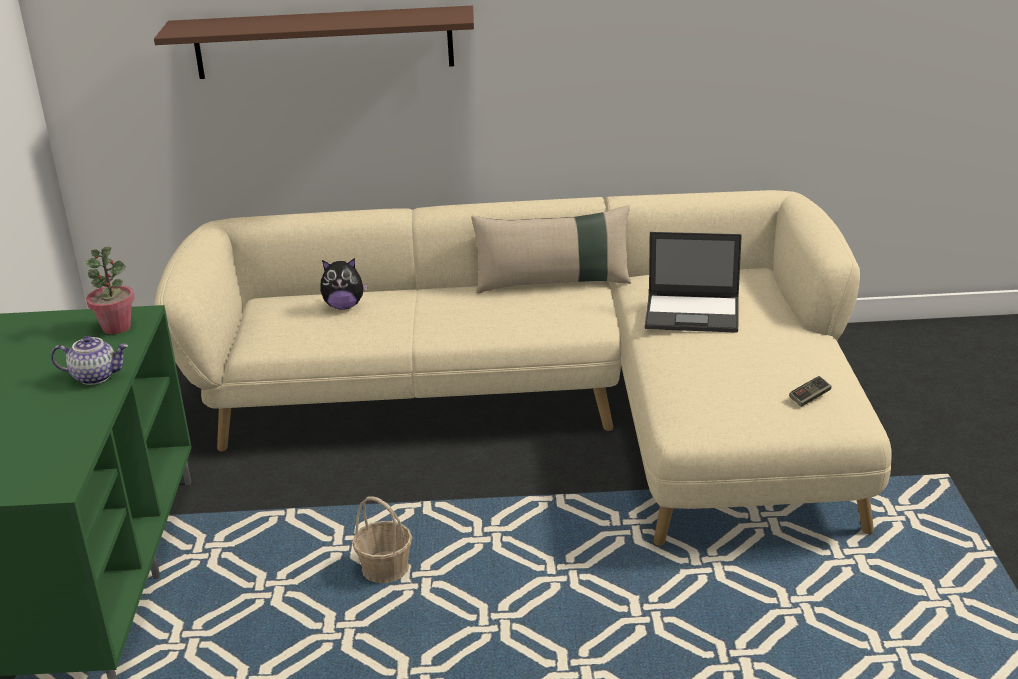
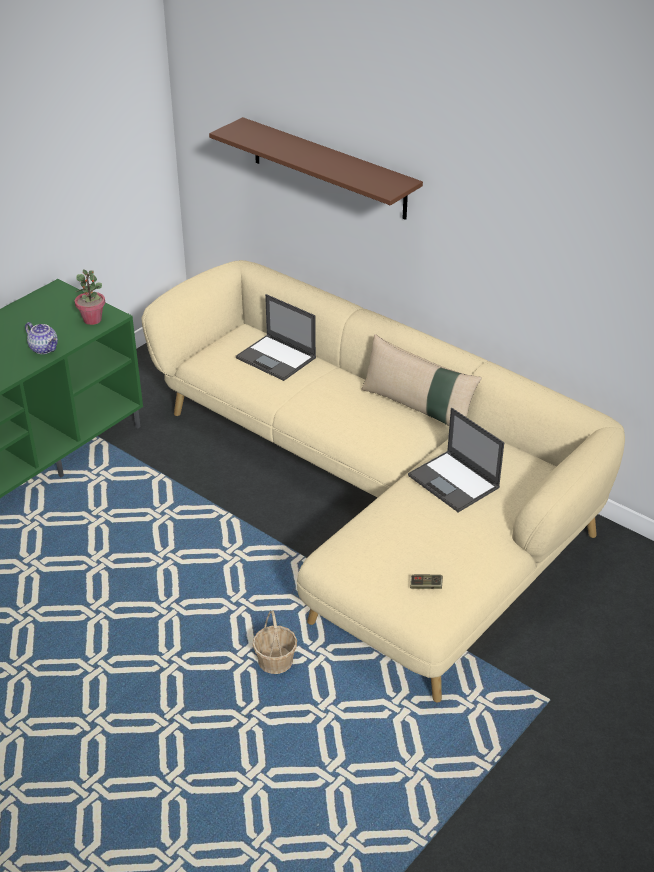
camera: 40 degrees right, 10 degrees up
plush toy [320,258,368,310] -> laptop [236,294,316,381]
basket [352,496,412,583] -> basket moved to [253,610,297,674]

